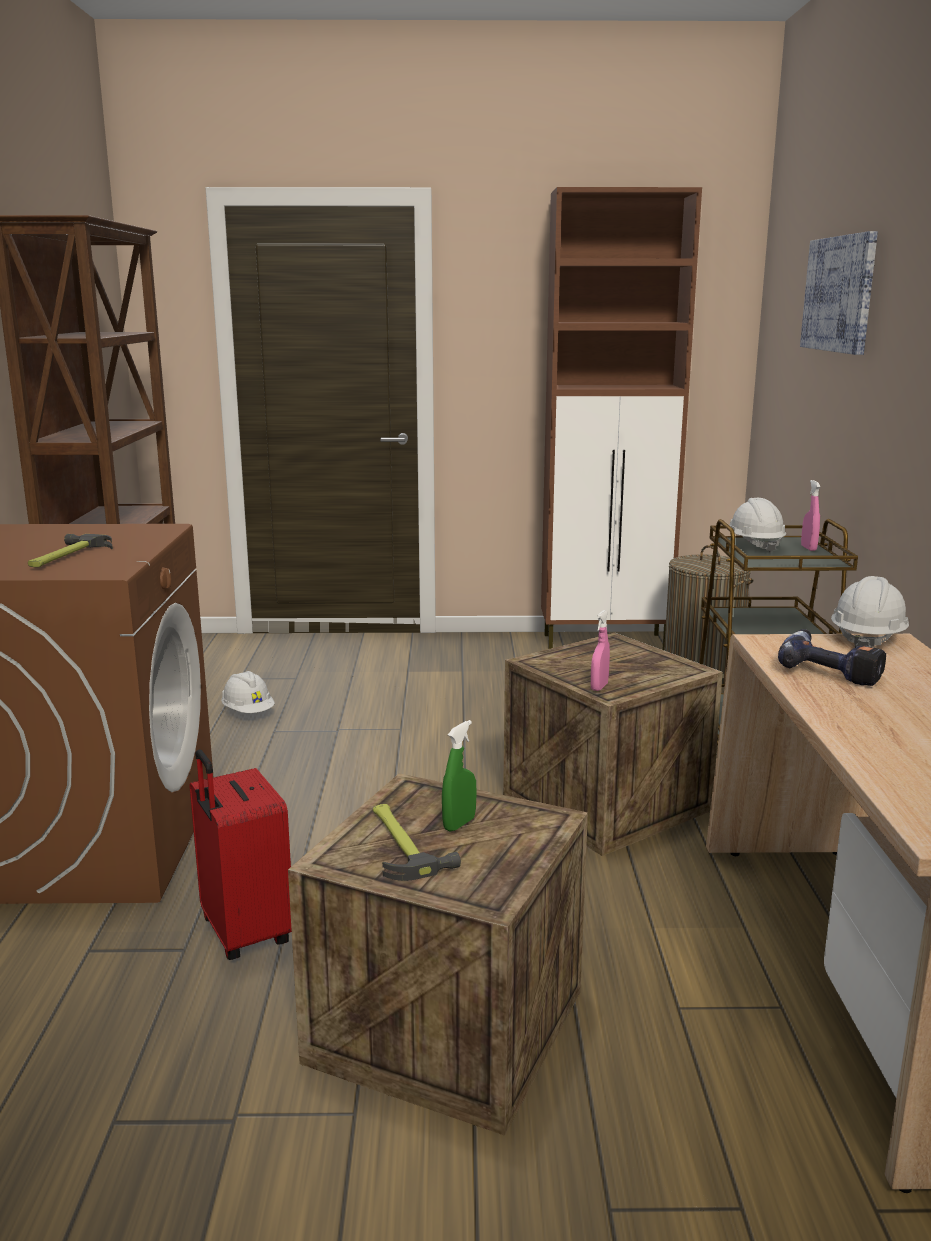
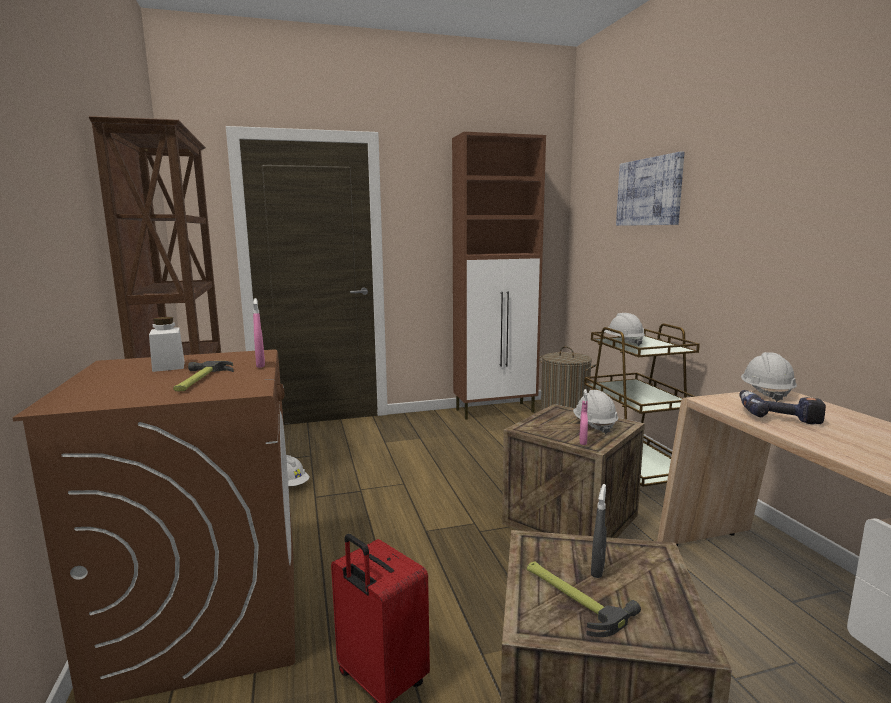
camera: 15 degrees left, 5 degrees down
green spray bottle [442,720,477,832] -> grey spray bottle [591,484,607,578]
pink spray bottle [801,480,821,551] -> pink spray bottle moved to [253,298,265,368]
none -> white jar [149,317,185,372]
none -> white hard hat [573,390,618,434]

